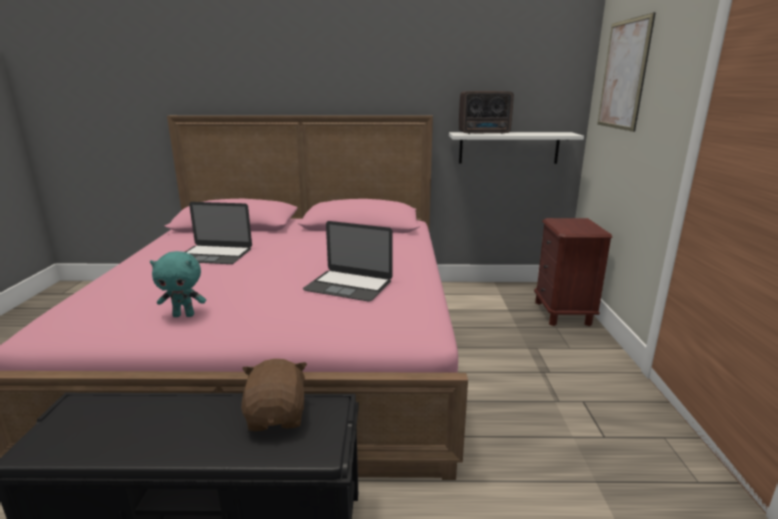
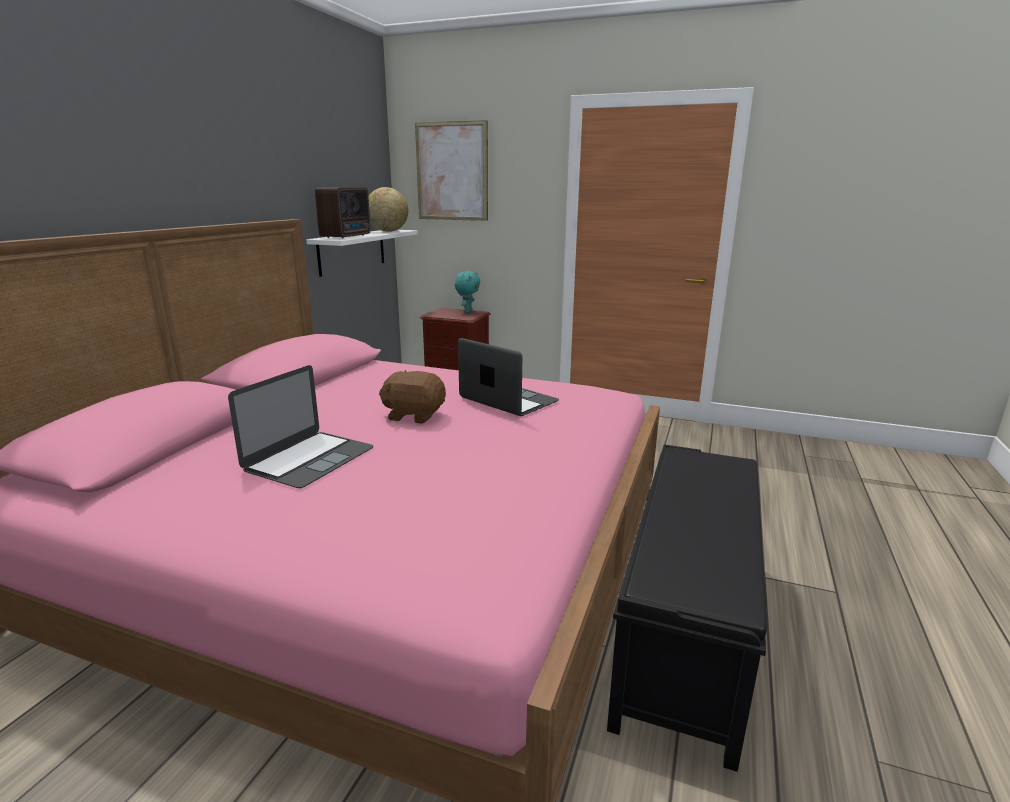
camera: 70 degrees left, 0 degrees up
turquoise plush toy [150,251,206,317] -> turquoise plush toy moved to [455,271,480,313]
brown plush toy [241,359,307,431] -> brown plush toy moved to [379,370,446,424]
laptop [303,221,393,302] -> laptop turned 90 degrees counterclockwise [458,338,559,416]
none -> globe [368,187,408,232]

